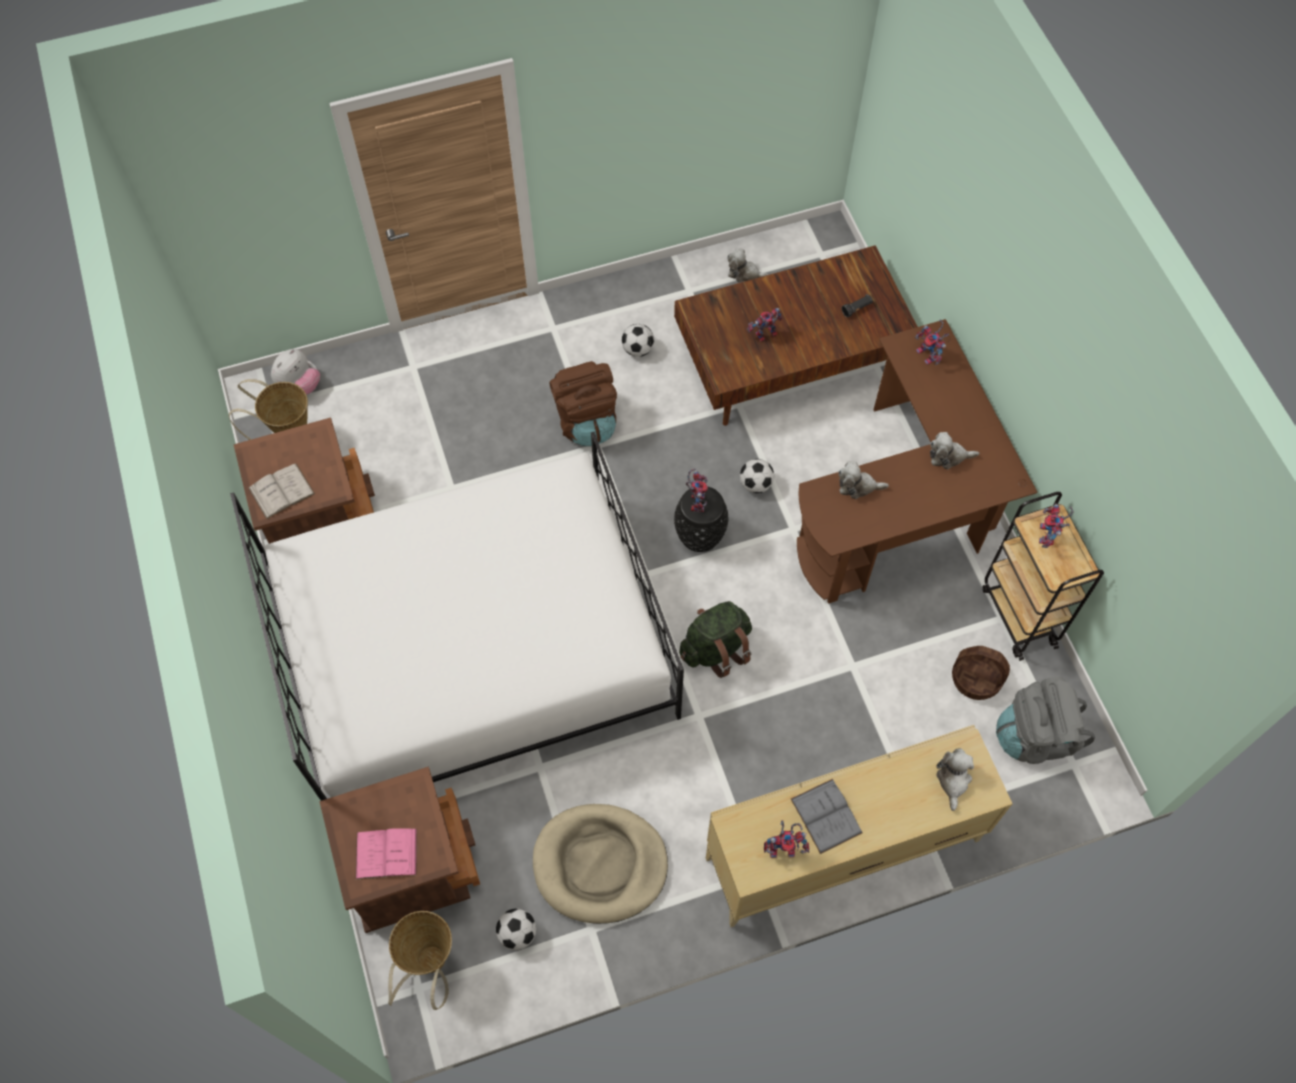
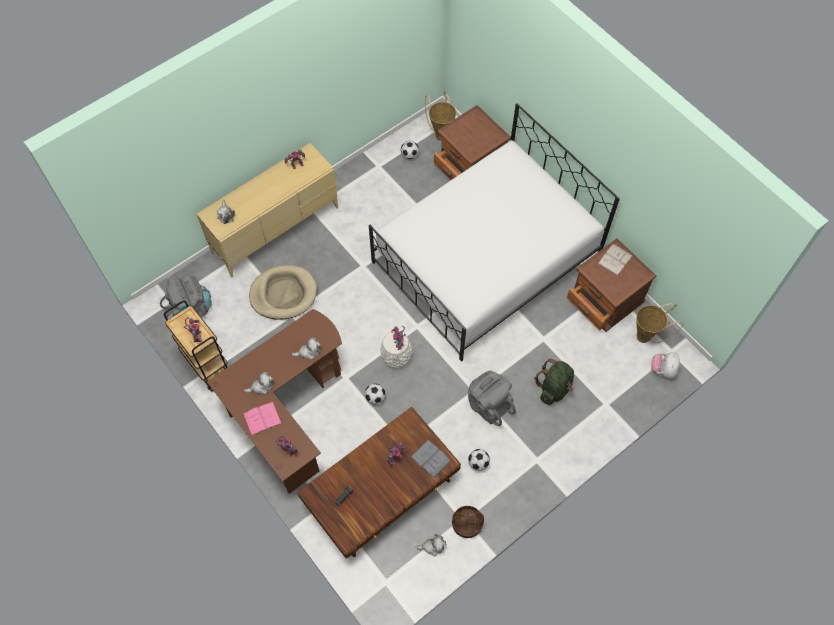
camera: 160 degrees right, 0 degrees up
pink book [355,828,417,880] -> pink book moved to [243,402,282,436]
beige dog bed [533,804,668,924] -> beige dog bed moved to [249,265,317,320]
brown backpack [549,361,617,446] -> grey backpack [468,371,516,426]
black stool [674,486,728,552] -> white stool [380,331,412,368]
green backpack [679,601,752,678] -> green backpack moved to [534,359,574,405]
grey book [791,779,863,854] -> grey book moved to [410,440,451,478]
basket [952,646,1010,700] -> basket moved to [452,506,484,538]

